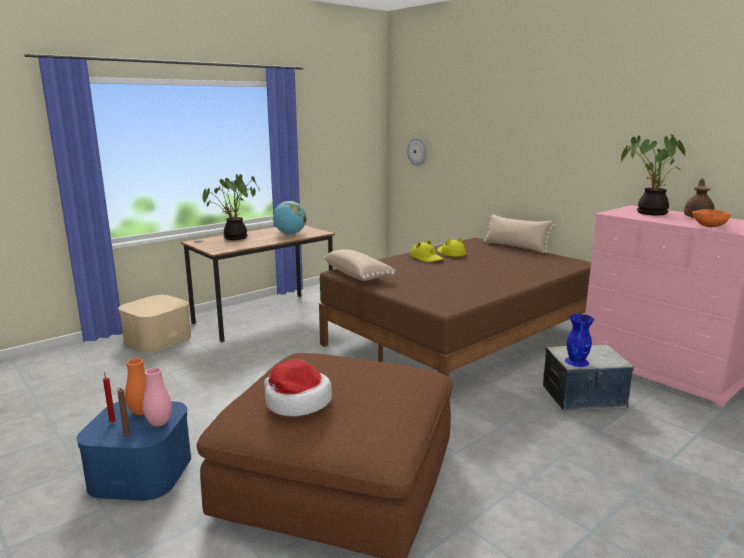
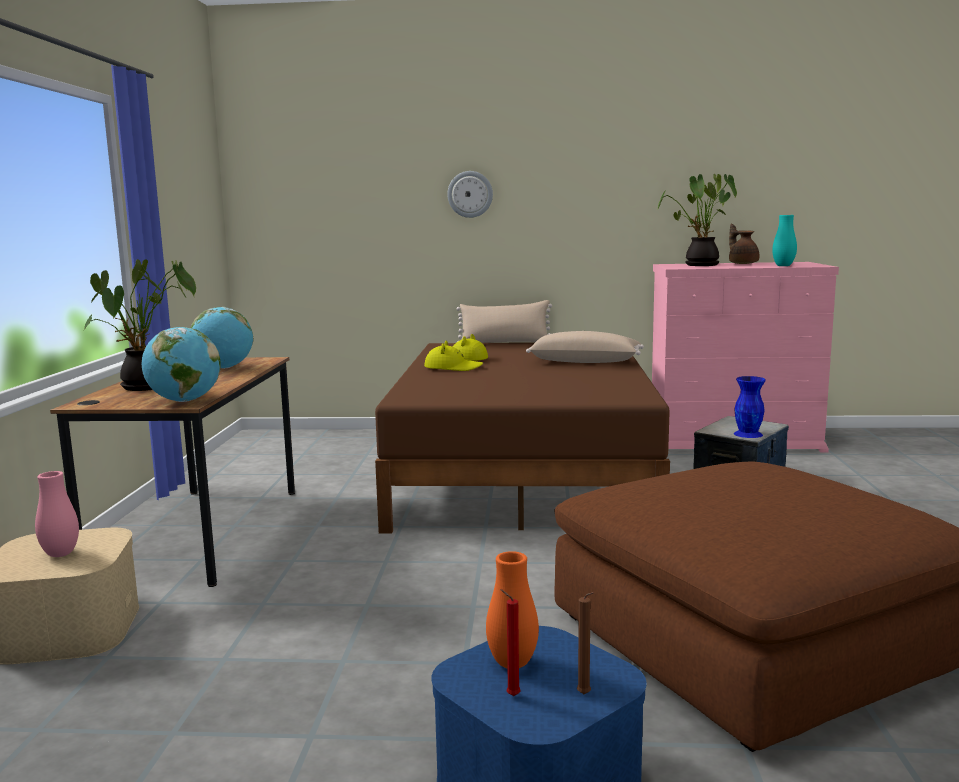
camera: 45 degrees left, 5 degrees down
pink vase [143,367,172,427] -> pink vase moved to [35,471,79,557]
hat [264,359,332,416] -> none
beige pillow [323,249,396,281] -> beige pillow moved to [526,331,644,363]
wall clock [407,137,427,166] -> wall clock moved to [447,171,493,218]
orange bowl [692,209,731,227] -> turquoise vase [772,215,797,266]
none -> globe [142,327,221,402]

